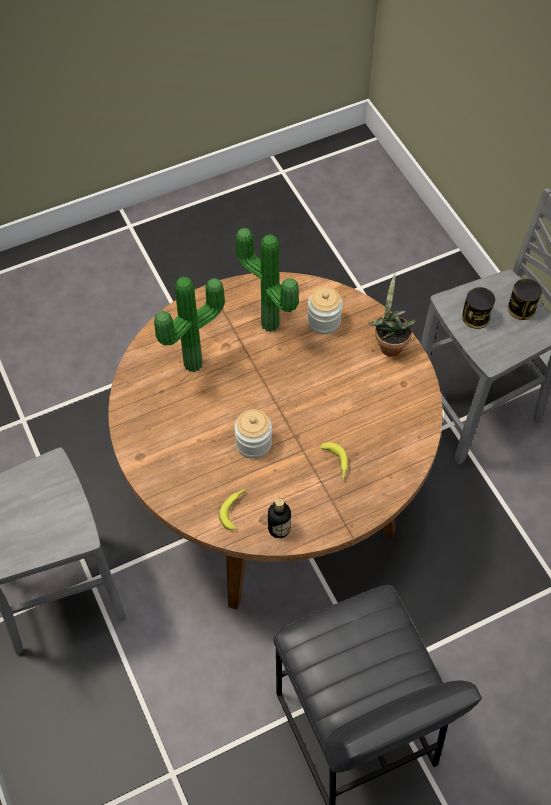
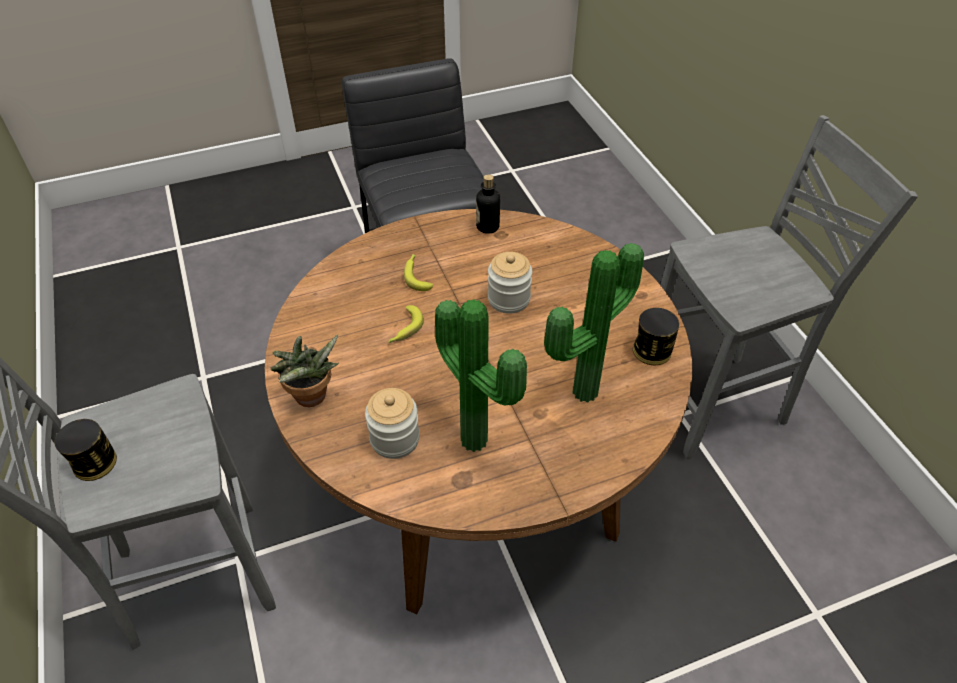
camera: 175 degrees left, 10 degrees down
banana [219,488,245,531] -> banana moved to [388,305,424,343]
can [462,287,495,329] -> can moved to [633,308,679,365]

